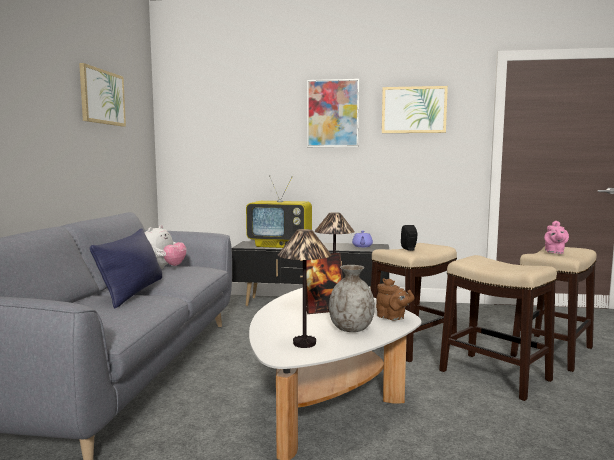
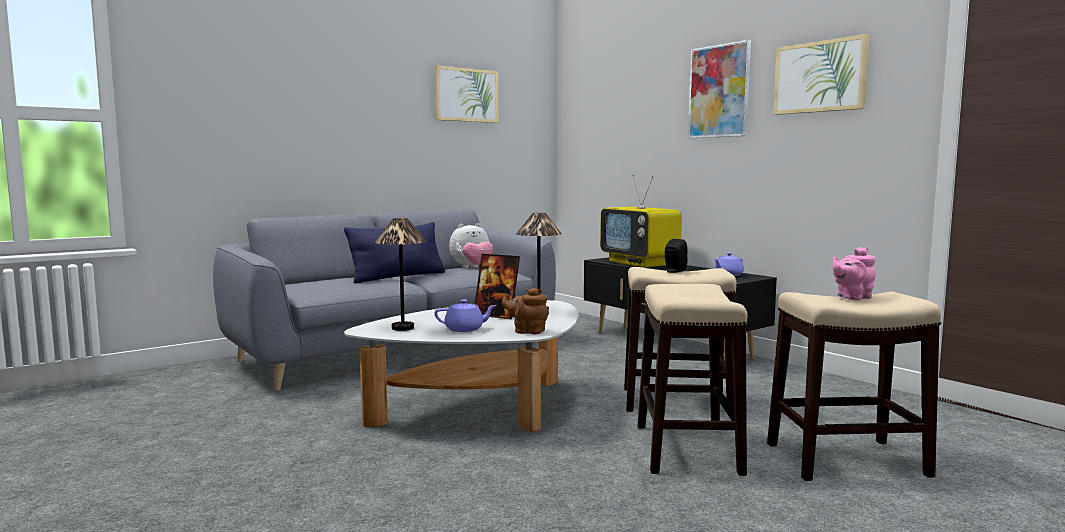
camera: 45 degrees right, 0 degrees up
grey vase [329,265,375,332] -> purple teapot [434,299,497,332]
brown teapot [376,278,415,321] -> brown teapot turned 105 degrees clockwise [502,288,549,334]

